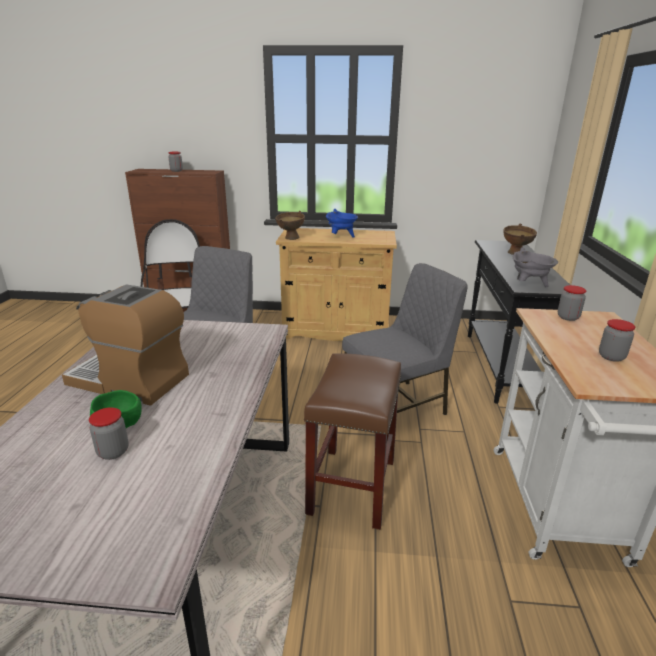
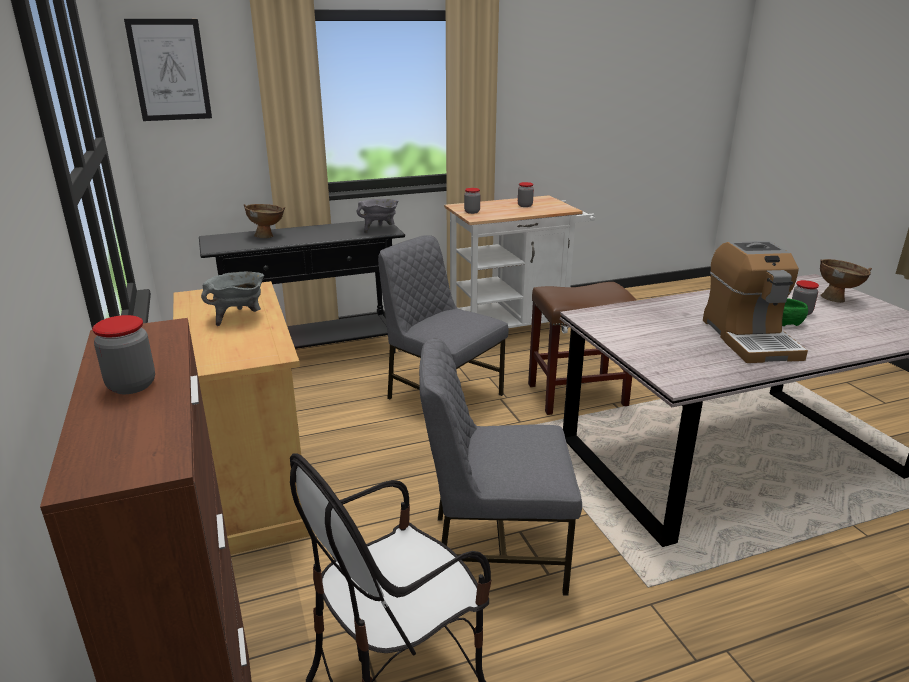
camera: 115 degrees left, 0 degrees up
brown bowl [275,211,305,240] -> brown bowl moved to [820,259,872,303]
blue cooking pot [326,209,358,238] -> grey cooking pot [201,272,264,326]
none -> picture [124,19,212,121]

